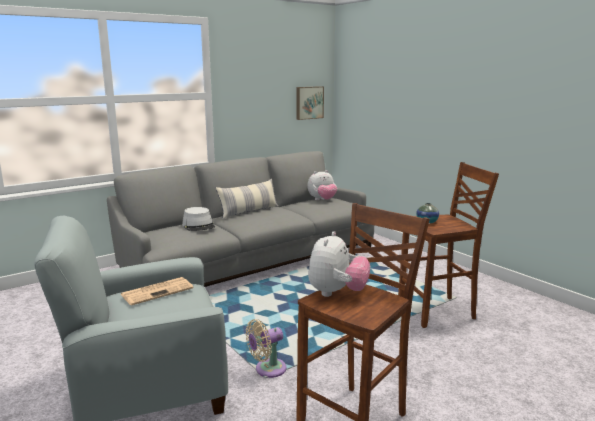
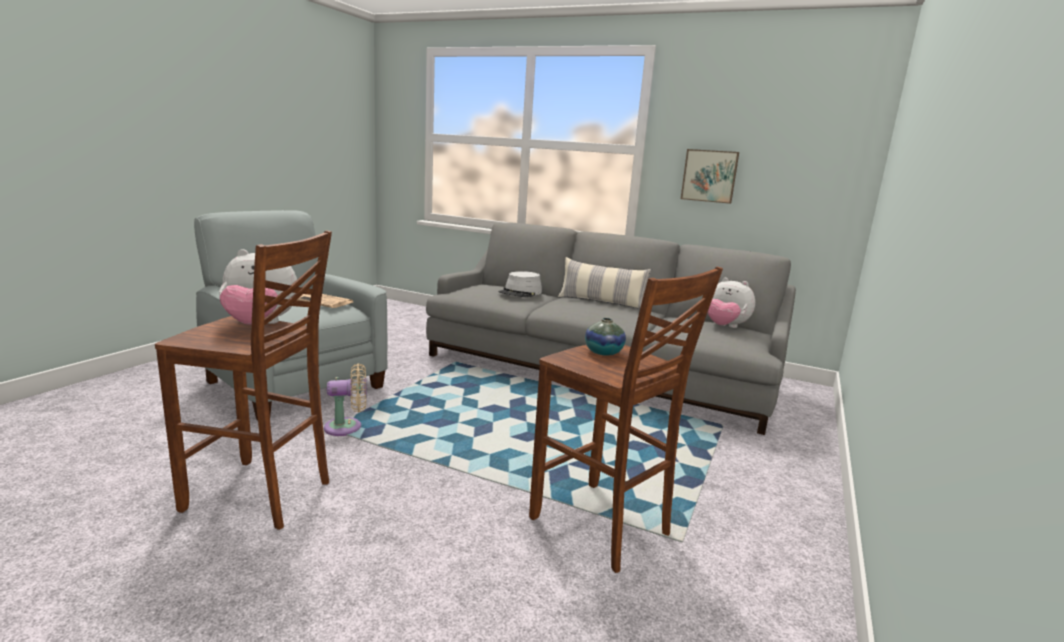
camera: 60 degrees right, 0 degrees up
beige fan [246,319,286,378] -> beige fan turned 135 degrees clockwise [324,363,367,436]
picture [297,86,324,120] -> picture moved to [681,149,739,204]

